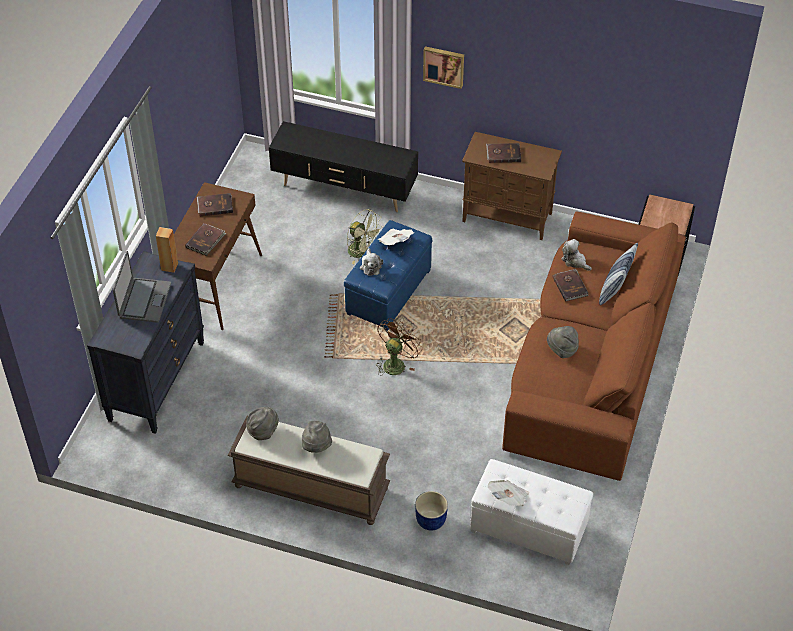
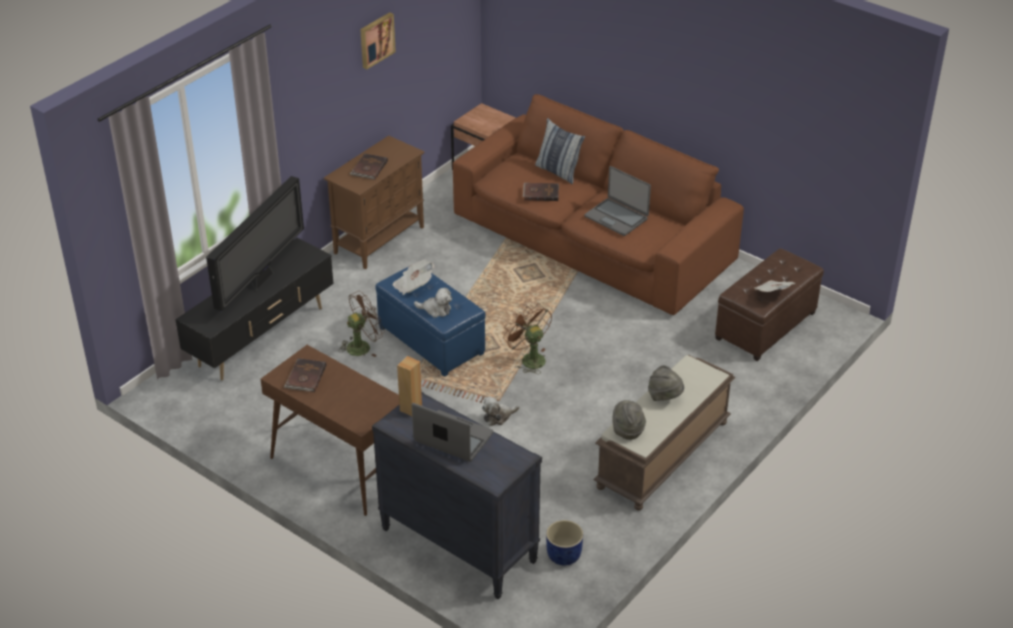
camera: 70 degrees left, 10 degrees down
brown book [185,223,226,256] -> none
green fan [347,209,383,264] -> brown fan [338,291,384,357]
blue planter [415,491,448,530] -> blue planter moved to [546,520,583,566]
picture [423,46,464,89] -> picture moved to [360,12,396,69]
white ottoman [470,459,593,565] -> brown ottoman [715,248,824,361]
grey hat [547,326,579,358] -> laptop [585,166,651,236]
plush toy [562,239,592,271] -> plush toy moved to [482,396,520,426]
none -> television [206,176,304,311]

